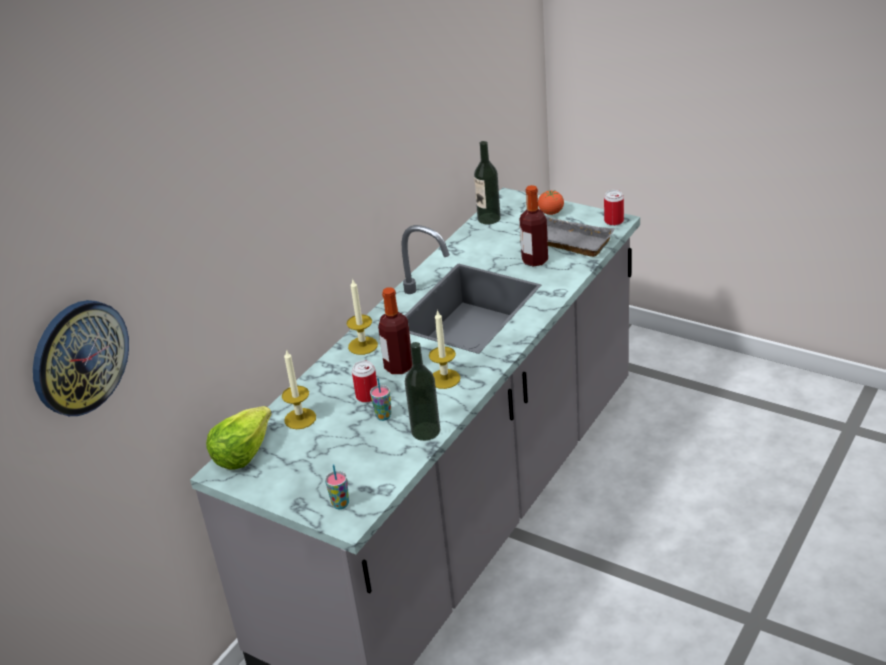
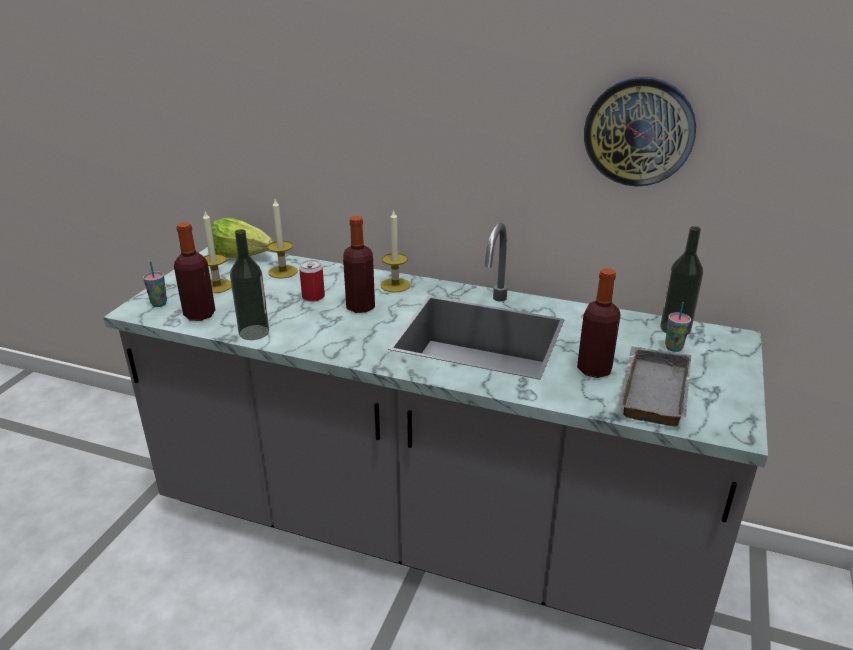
camera: 75 degrees right, 5 degrees down
wall clock [33,300,129,416] -> wall clock moved to [584,77,696,187]
cup [370,378,391,421] -> cup moved to [665,302,691,352]
candle [429,310,460,389] -> candle moved to [203,211,232,293]
tomato [538,190,564,215] -> none
can [604,190,624,226] -> none
none -> bottle [174,222,215,321]

